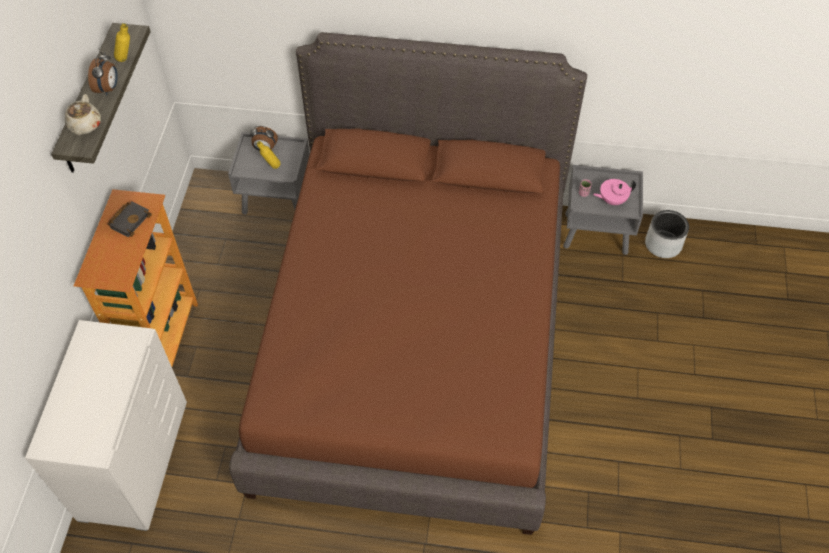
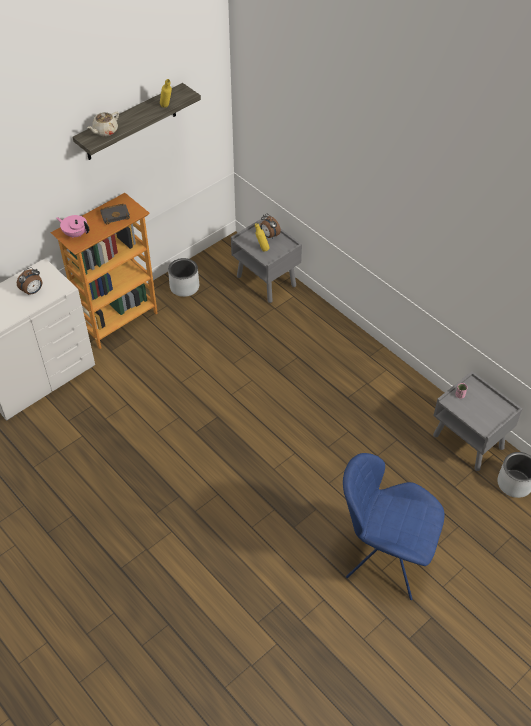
camera: 40 degrees right, 5 degrees down
alarm clock [88,52,118,95] -> alarm clock moved to [17,267,42,295]
brown bed [229,32,587,535] -> none
pink teapot [593,179,636,205] -> pink teapot moved to [57,215,89,238]
none -> grey planter [168,258,199,297]
none -> blue chair [343,453,445,600]

